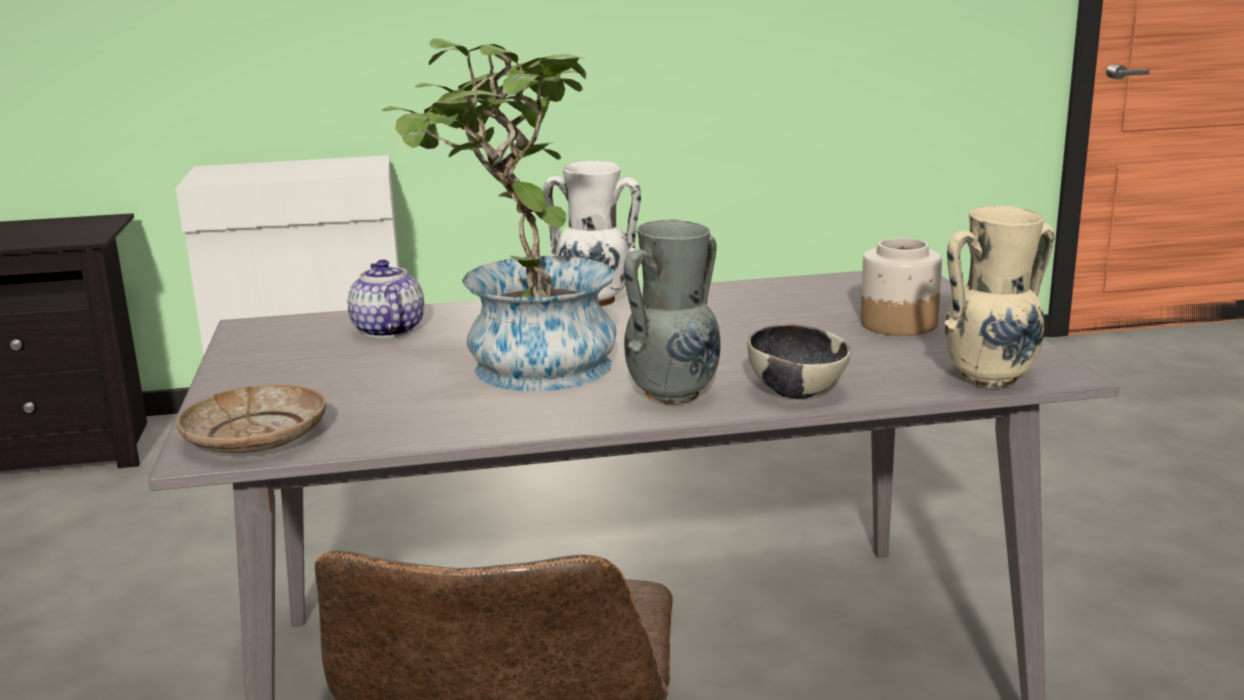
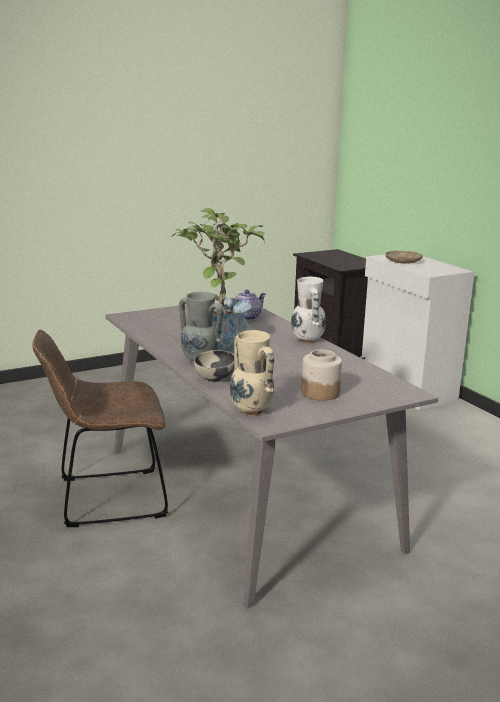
camera: 70 degrees right, 0 degrees up
beige plate [177,385,326,453] -> beige plate moved to [385,251,423,264]

